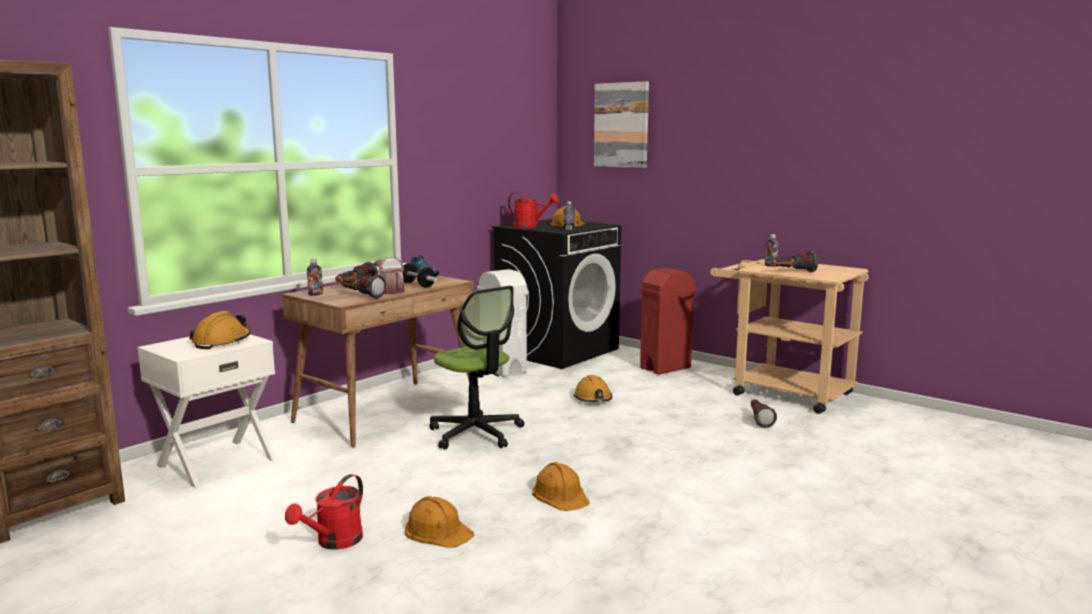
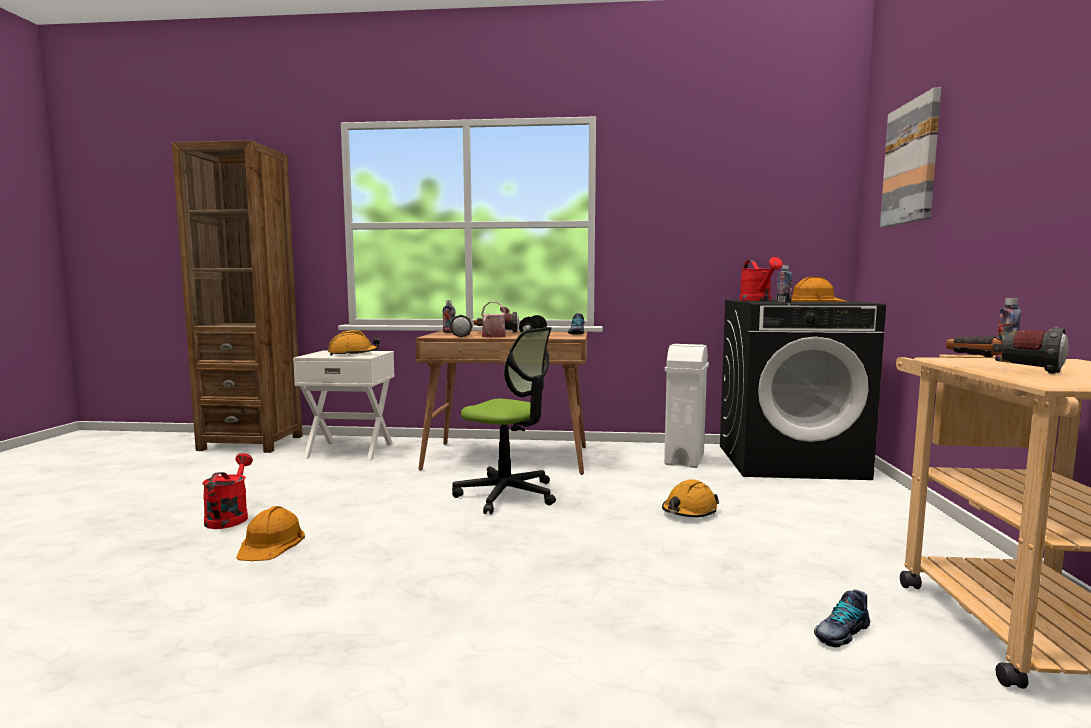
camera: 55 degrees right, 5 degrees down
red watering can [285,474,363,550] -> red watering can turned 90 degrees clockwise [202,453,253,529]
office chair [430,286,524,449] -> office chair turned 75 degrees counterclockwise [452,327,556,515]
orange hard hat [532,462,590,511] -> none
red trash can [640,268,697,375] -> none
flashlight [751,400,777,428] -> shoe [814,590,870,647]

